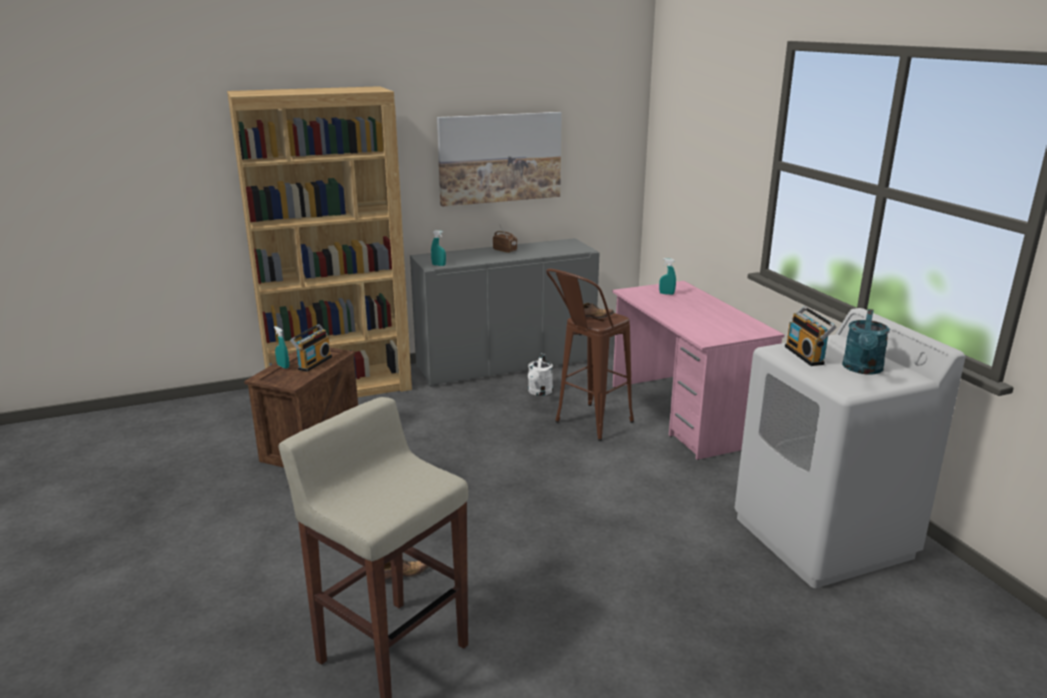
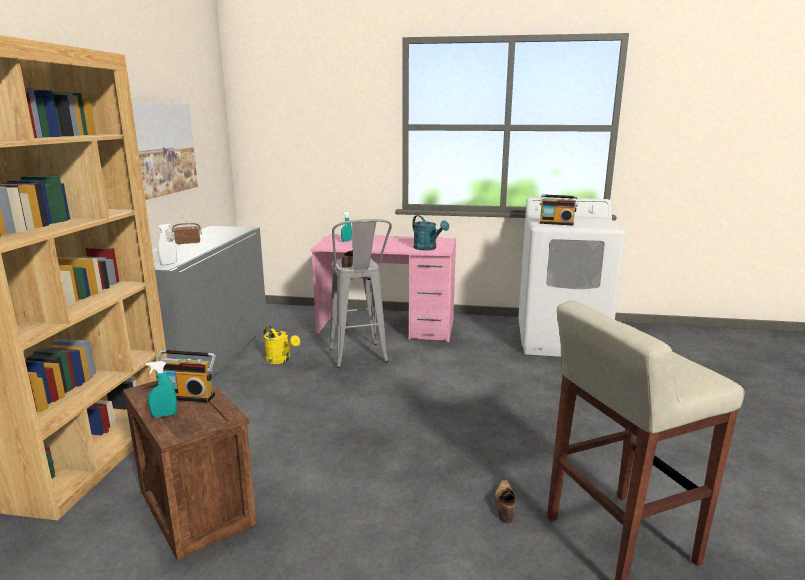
camera: 60 degrees left, 5 degrees down
radio [290,324,332,372] -> radio turned 135 degrees clockwise [156,350,216,403]
turquoise spray bottle [431,230,446,266] -> white spray bottle [158,224,177,265]
white watering can [528,353,553,396] -> yellow watering can [263,325,300,364]
brown stool [546,269,634,441] -> grey stool [329,219,392,368]
turquoise watering can [842,309,890,374] -> turquoise watering can moved to [412,215,449,250]

